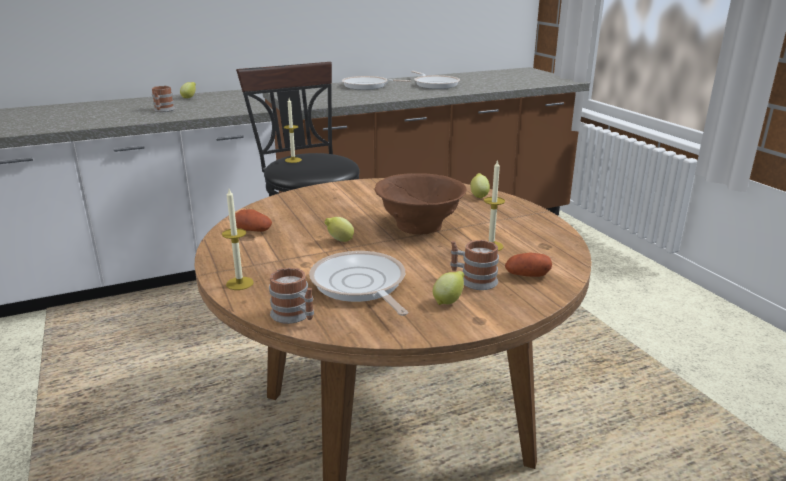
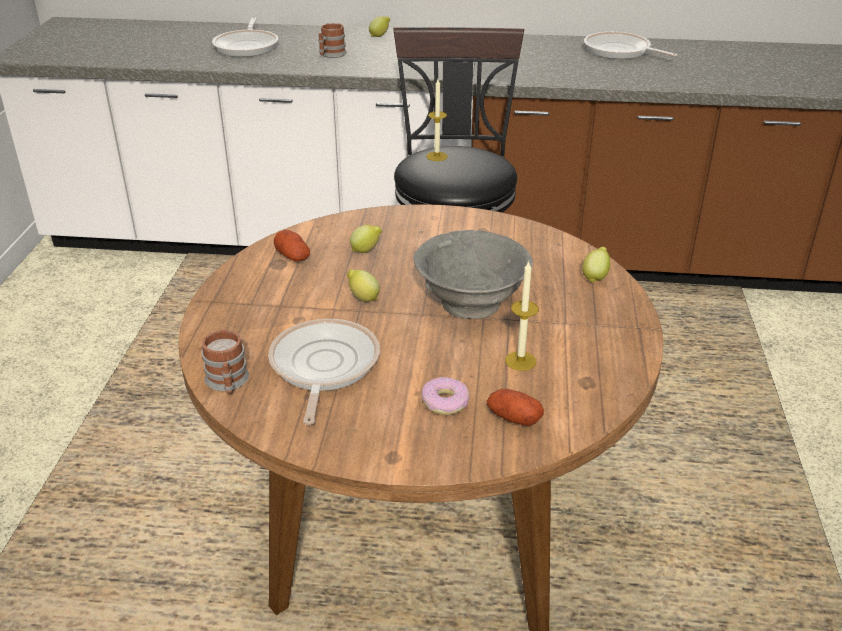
camera: 30 degrees right, 10 degrees up
candle [222,189,254,290] -> none
brown bowl [375,173,467,235] -> grey bowl [414,230,533,319]
frying pan [411,71,460,89] -> frying pan moved to [212,17,278,57]
lemon [433,271,464,305] -> lemon moved to [350,225,382,253]
mug [450,240,499,290] -> donut [421,377,470,415]

